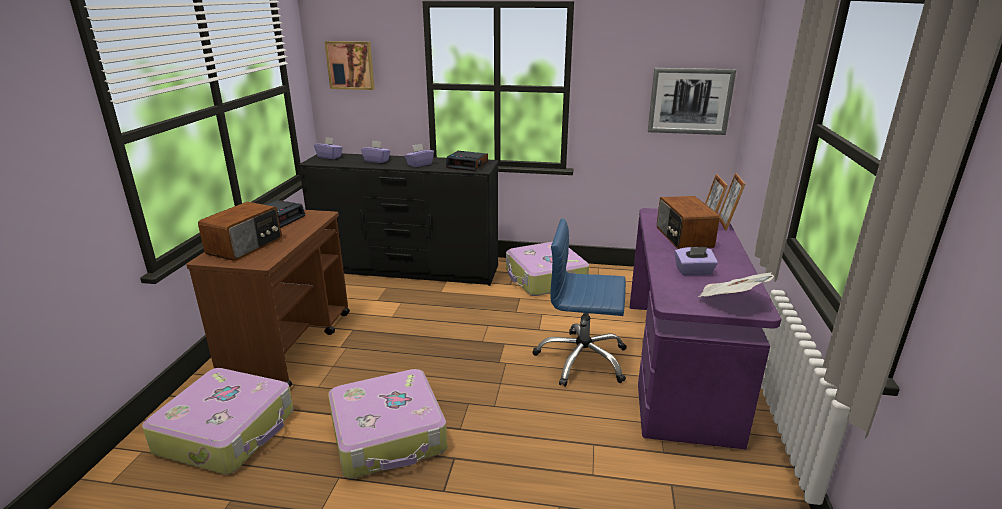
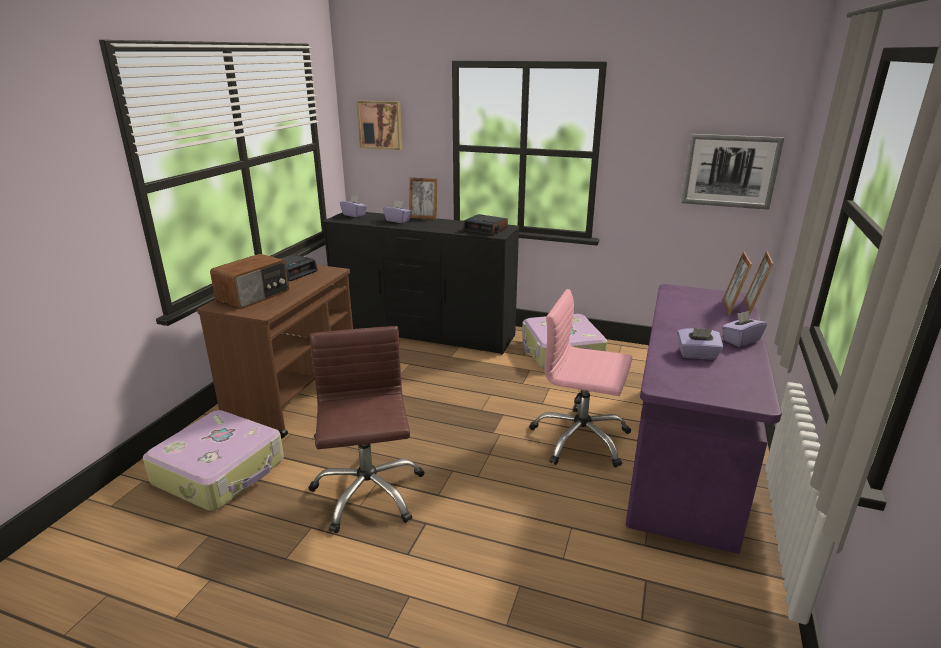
camera: 10 degrees right, 0 degrees up
suitcase [328,369,447,479] -> brown office chair [308,326,424,533]
purple tissue box [405,144,434,167] -> purple tissue box moved to [722,311,767,347]
blue office chair [532,218,627,387] -> pink office chair [529,289,632,468]
radio [657,196,720,249] -> none
newspaper [698,272,774,297] -> none
none -> picture frame [409,177,438,220]

